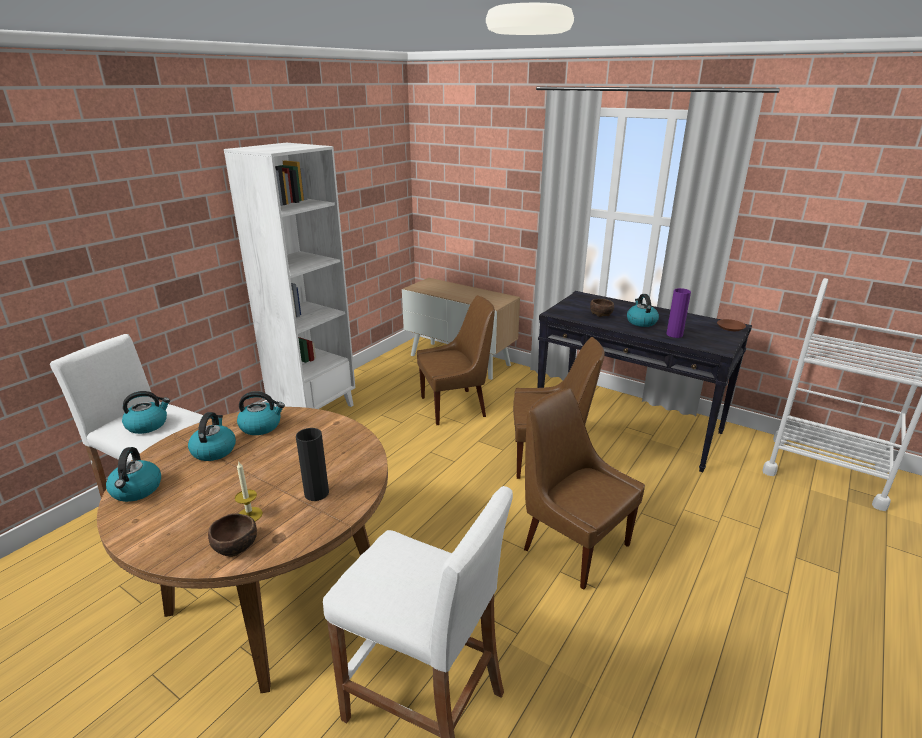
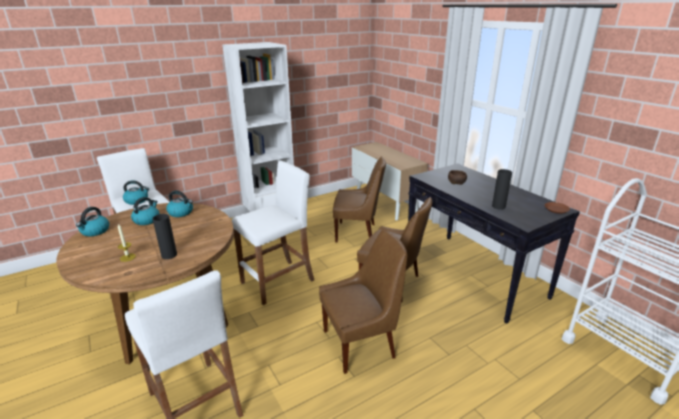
camera: 25 degrees right, 0 degrees up
brown bowl [208,513,257,557] -> none
brown chair [524,388,645,590] -> brown chair turned 90 degrees clockwise [319,230,407,374]
kettle [627,294,659,327] -> none
purple vase [666,288,691,338] -> black vase [492,169,512,210]
none -> white stool [232,160,314,305]

